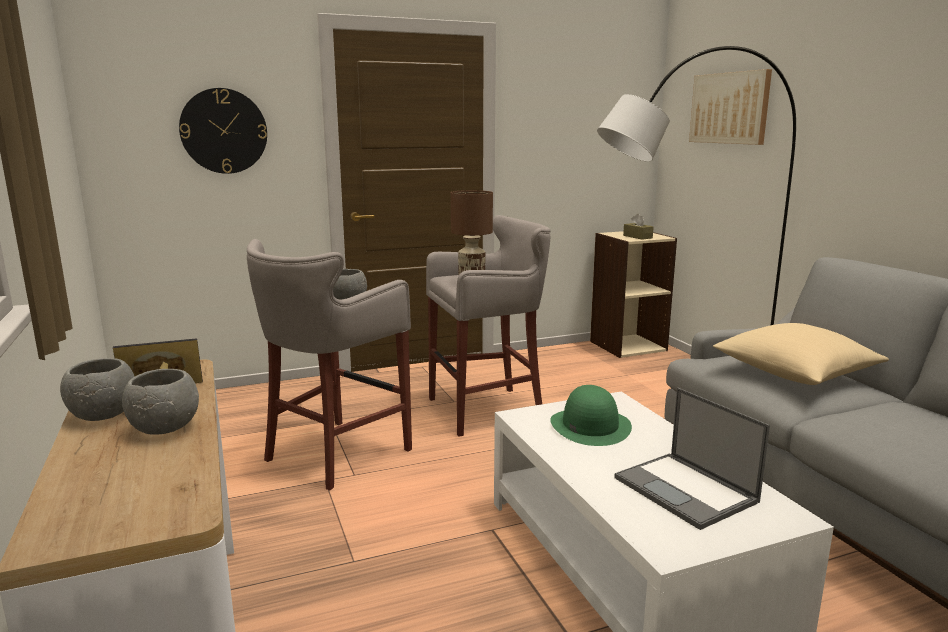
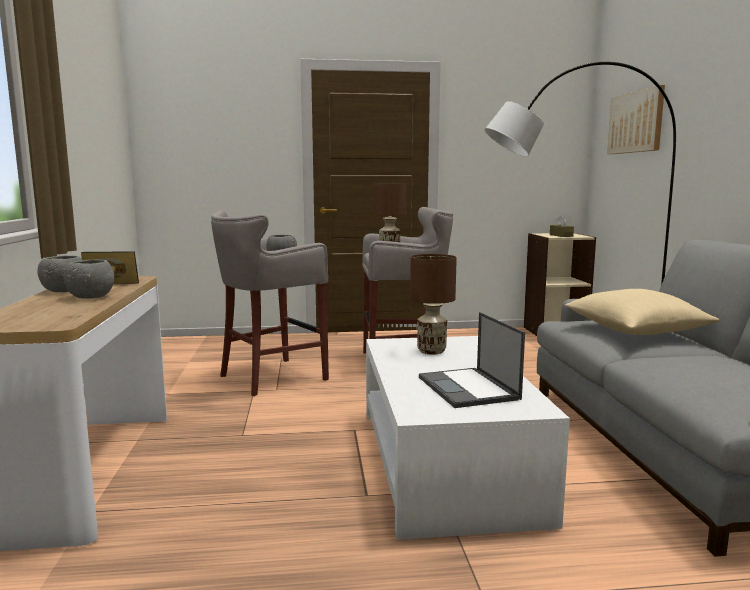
camera: 15 degrees right, 5 degrees down
wall clock [179,88,267,174] -> none
green hat [550,385,632,446] -> brown table lamp [410,254,457,355]

